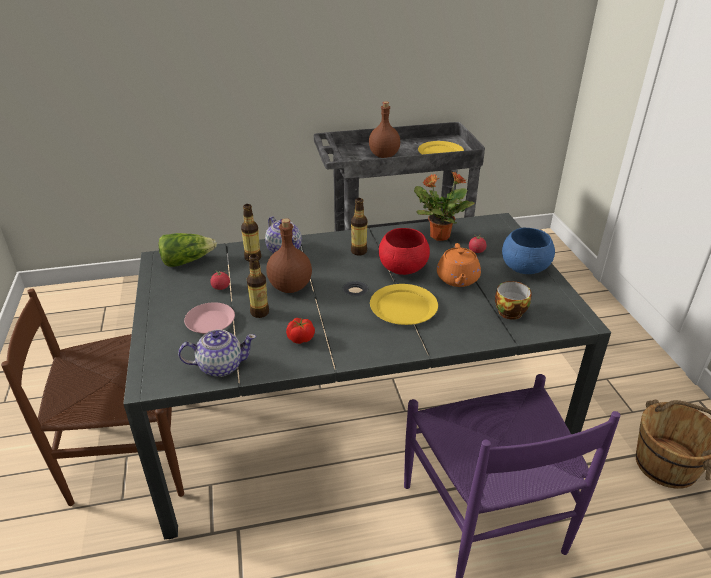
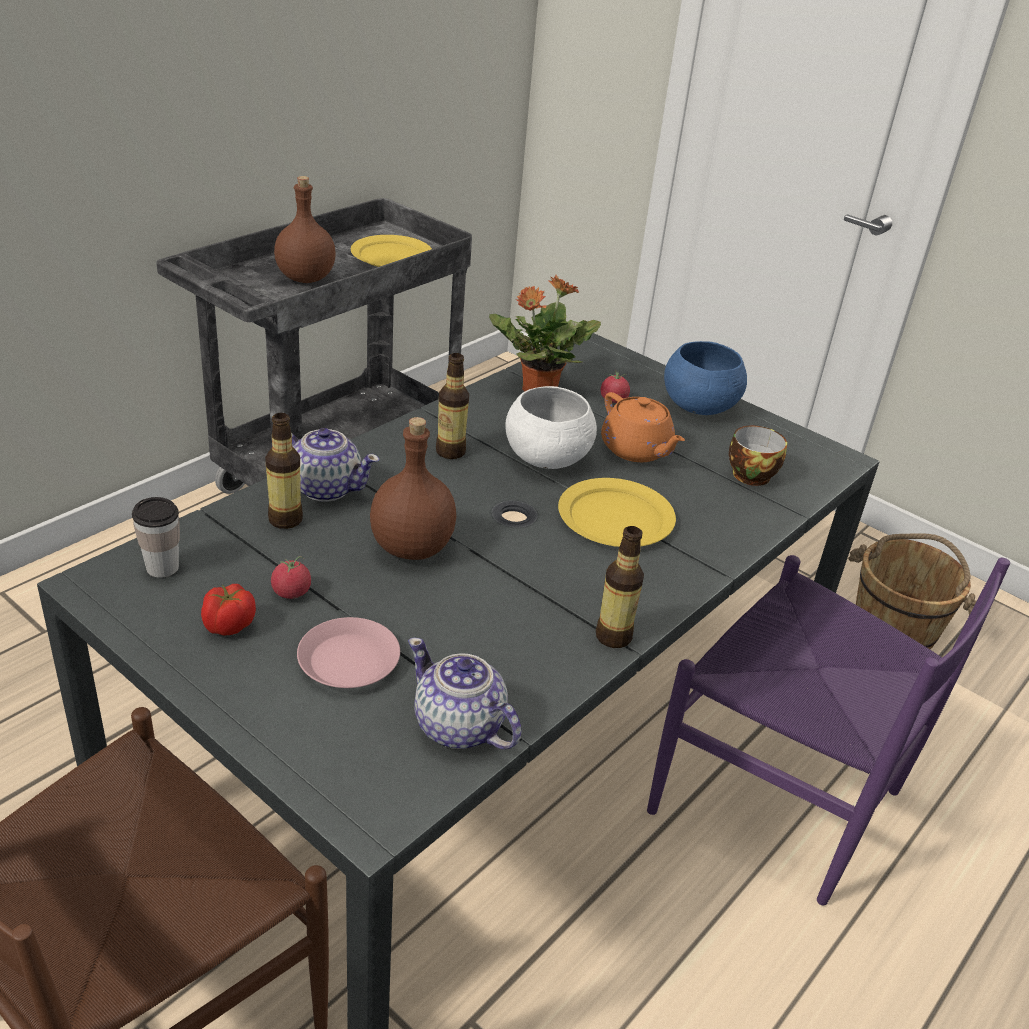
camera: 40 degrees left, 0 degrees up
lettuce [158,233,217,267] -> cup [132,497,180,578]
teapot [178,329,256,377] -> teapot turned 90 degrees counterclockwise [408,638,521,750]
bottle [247,254,269,318] -> bottle moved to [596,526,644,648]
tomato [286,318,315,344] -> tomato moved to [201,584,256,636]
red bowl [379,228,430,275] -> white bowl [505,386,597,469]

